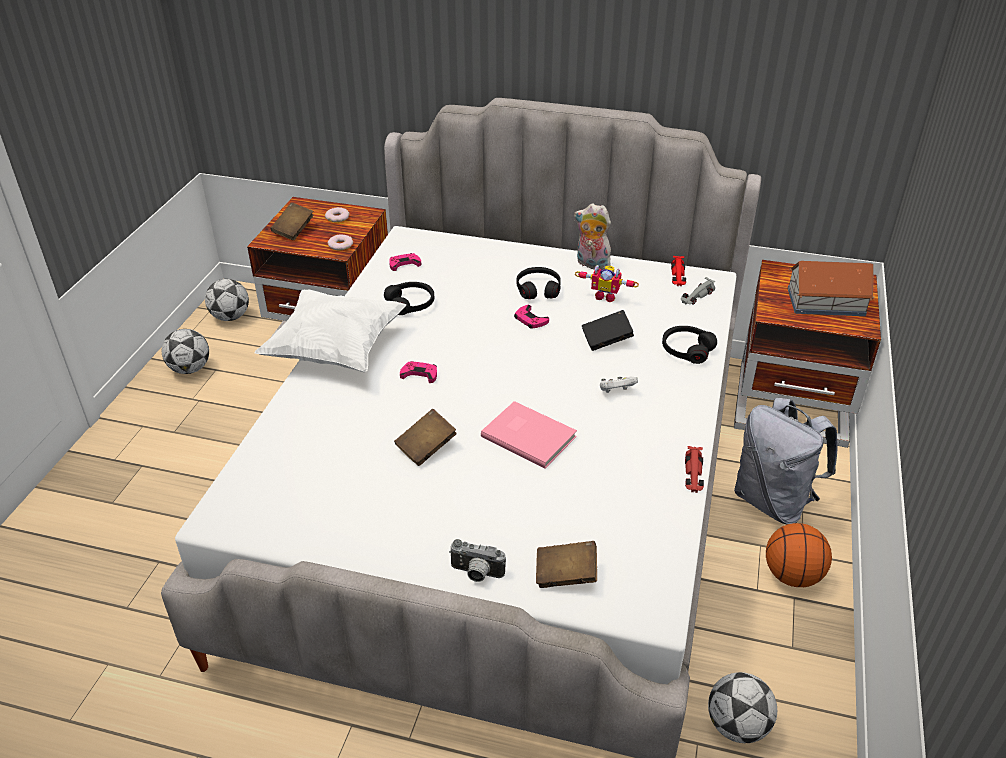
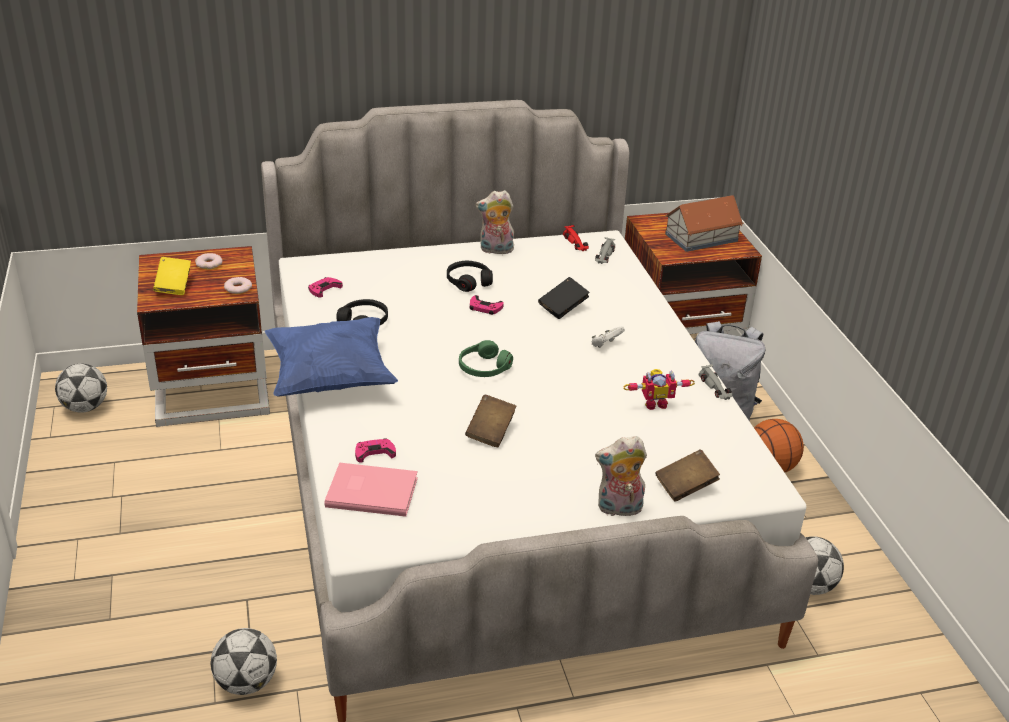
camera: 30 degrees left, 5 degrees down
football [162,329,209,374] -> football moved to [210,628,277,695]
white pillow [254,290,407,372] -> blue pillow [265,317,398,397]
brown book [270,202,314,240] -> yellow book [153,257,191,295]
pink game controller [400,361,437,383] -> pink game controller moved to [355,438,396,462]
camera [449,539,506,582] -> plush toy [595,436,647,516]
pink book [481,401,577,468] -> pink book moved to [325,463,418,517]
toy robot [575,265,639,302] -> toy robot moved to [623,369,695,410]
black headphones [662,326,717,364] -> none
red toy car [685,446,704,493] -> grey toy car [698,364,732,400]
none -> green headphones [459,340,513,377]

